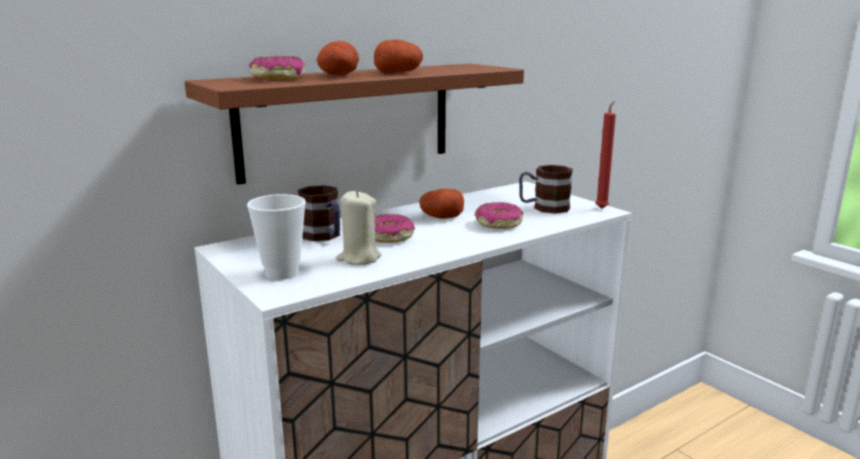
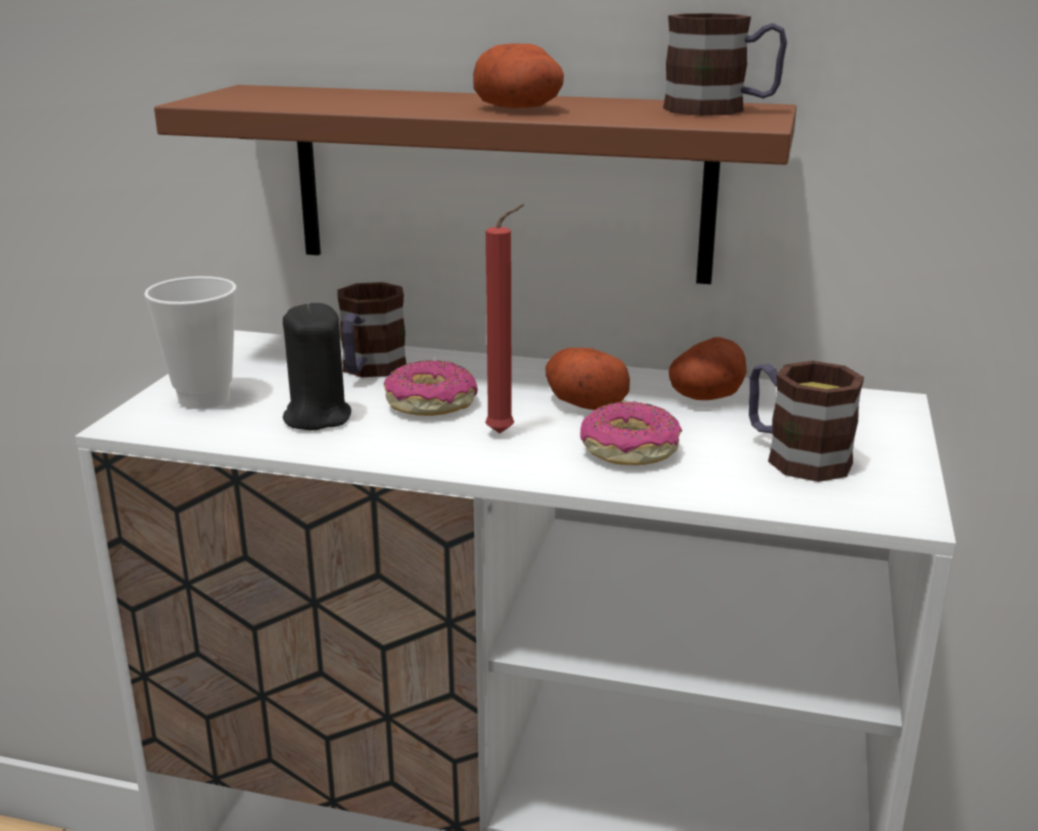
camera: 50 degrees right, 5 degrees up
donut [249,56,305,80] -> none
potato [317,41,359,75] -> potato moved to [668,337,747,400]
beige candle [336,190,382,265] -> black candle [283,303,351,431]
red candle [596,101,616,209] -> red candle moved to [485,204,525,433]
none -> mug [663,13,787,116]

